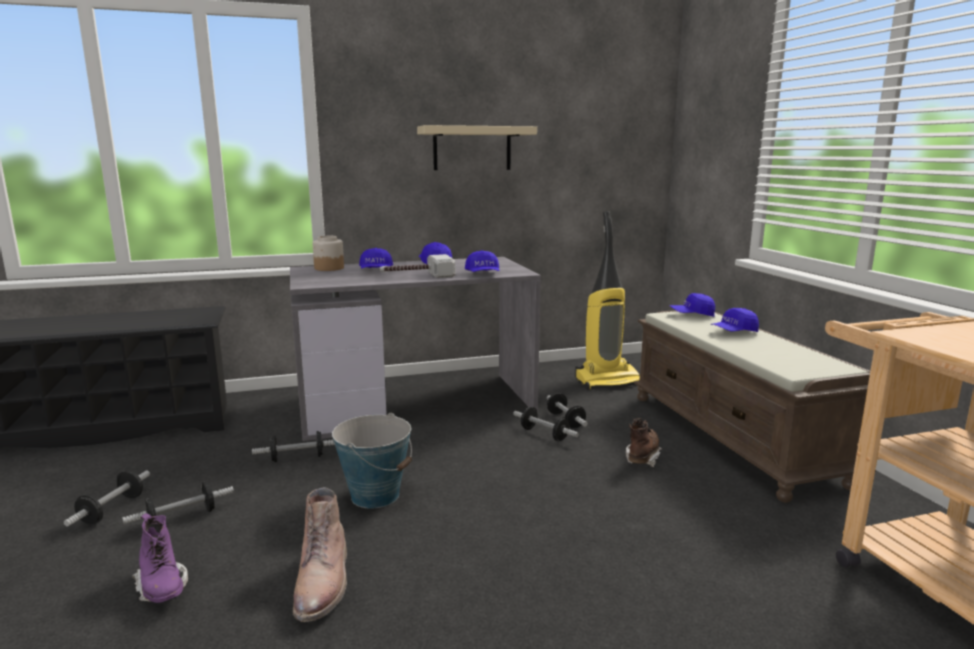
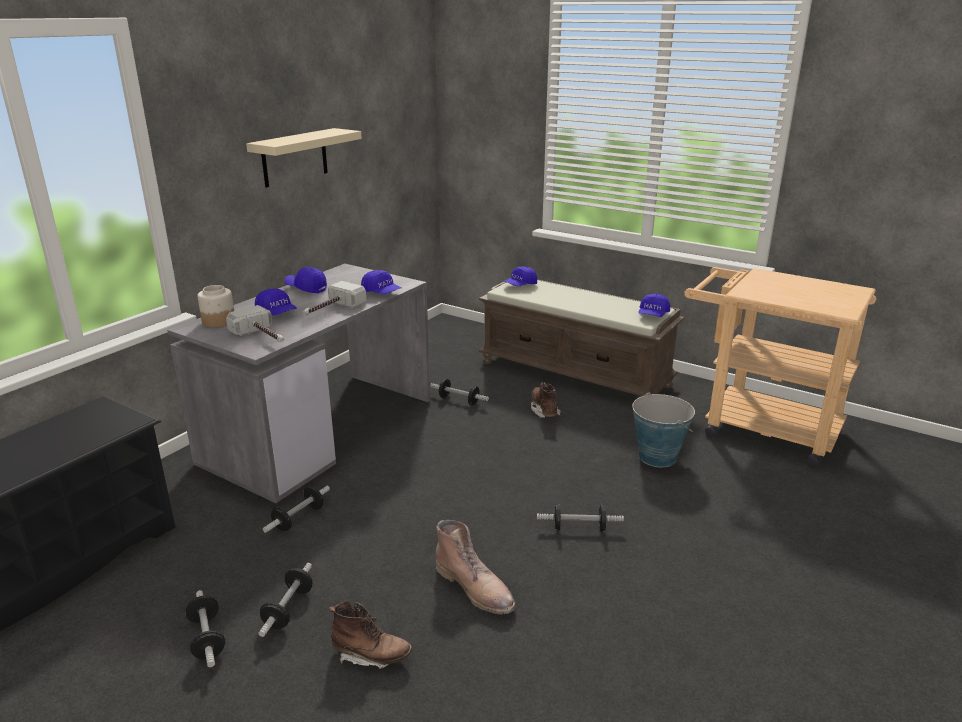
camera: 40 degrees left, 10 degrees up
purple boot [132,513,188,603] -> brown boot [329,601,412,669]
bucket [332,413,412,509] -> bucket moved to [632,393,695,467]
dumbbell [513,407,579,441] -> dumbbell moved to [537,504,624,532]
vacuum cleaner [575,211,640,390] -> none
blue cap [711,308,759,332] -> blue cap moved to [638,294,670,317]
none -> hammer [226,305,284,342]

